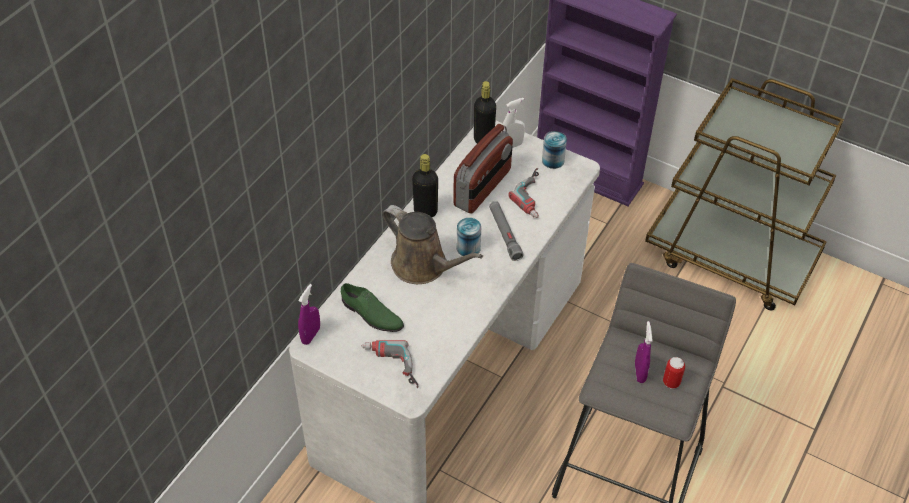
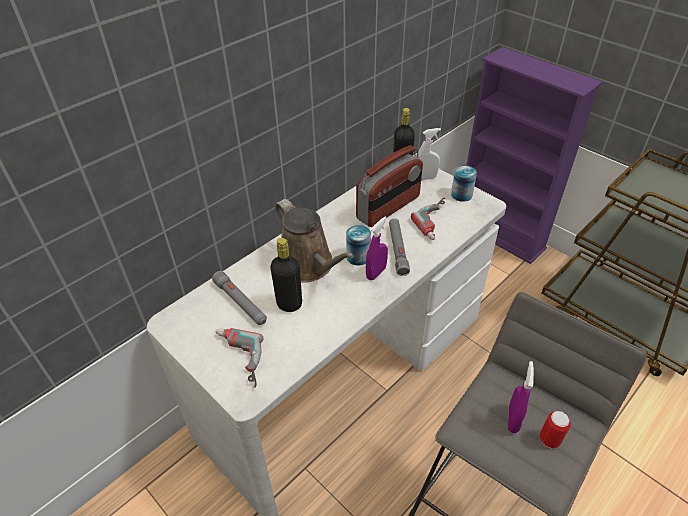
camera: 15 degrees right, 5 degrees down
purple spray bottle [298,284,320,345] -> purple spray bottle moved to [366,217,388,280]
green shoe [341,283,404,332] -> grey flashlight [212,271,267,325]
black bottle [412,154,438,217] -> black bottle moved to [270,238,302,312]

